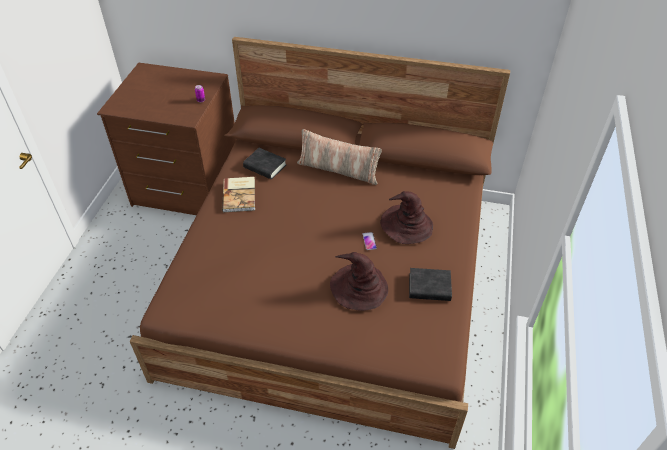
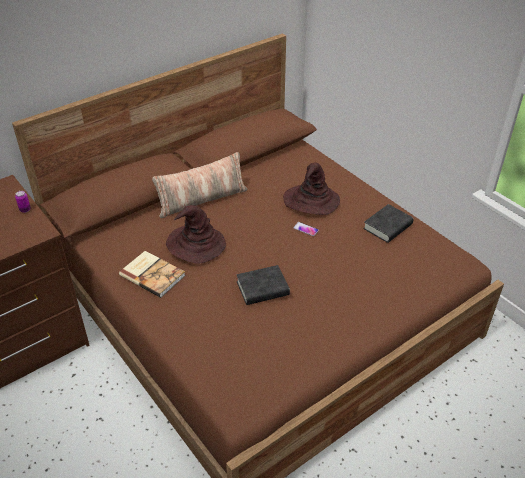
camera: 50 degrees left, 5 degrees down
black book [243,148,286,179] -> black book moved to [237,265,290,305]
brown hat [330,252,388,311] -> brown hat moved to [166,205,226,264]

